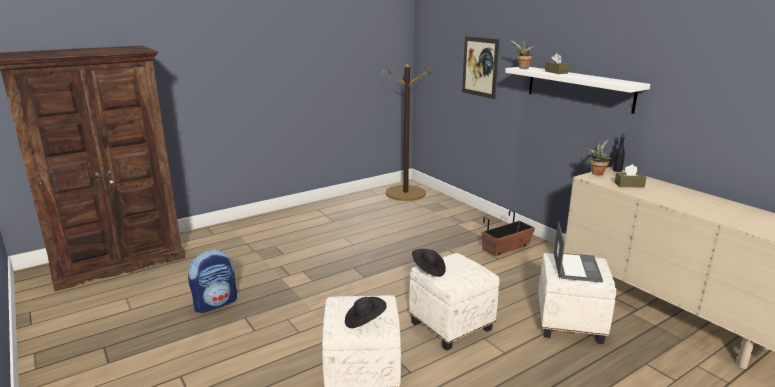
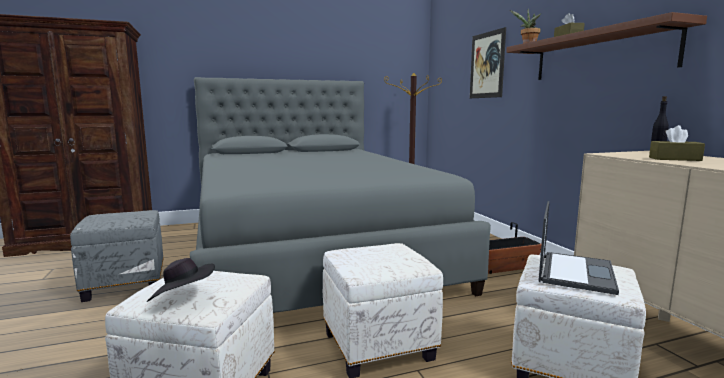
camera: 15 degrees right, 10 degrees down
backpack [188,250,237,313] -> grey ottoman [70,210,163,302]
black hat [412,249,446,277] -> none
white shelf [505,67,650,114] -> brown shelf [506,12,707,80]
potted plant [587,139,612,176] -> none
none -> grey bed [190,77,491,313]

